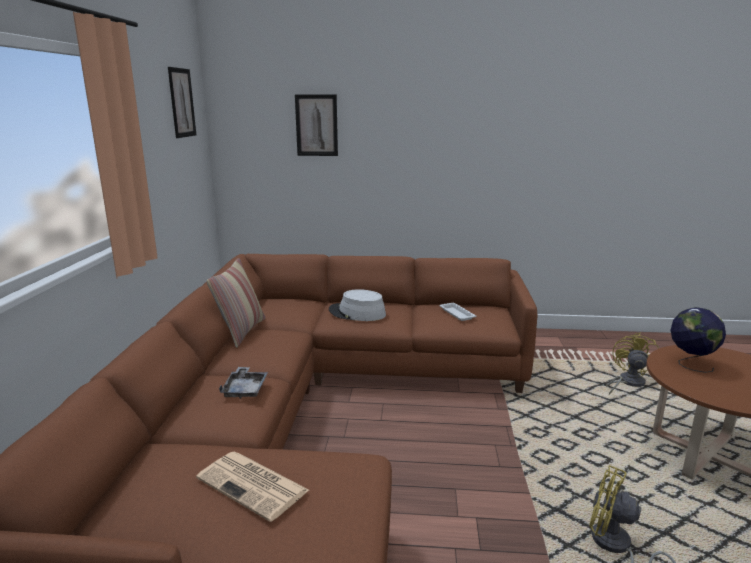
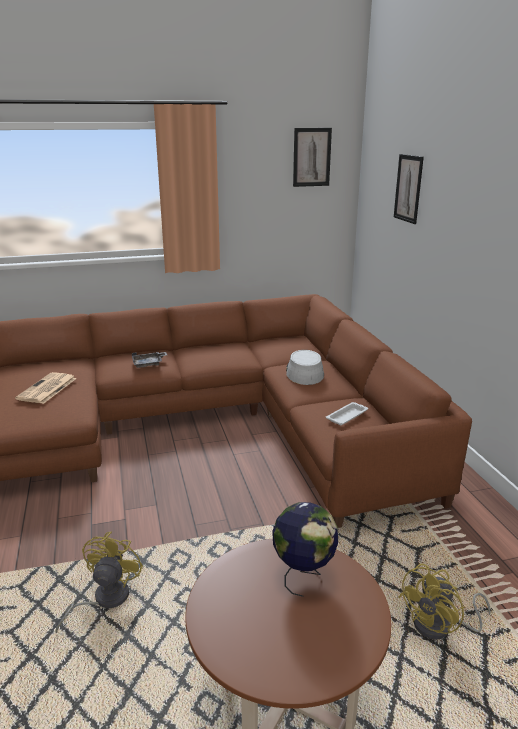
camera: 70 degrees right, 5 degrees up
pillow [206,258,265,348] -> none
yellow fan [606,332,659,395] -> yellow fan turned 135 degrees clockwise [398,563,490,640]

